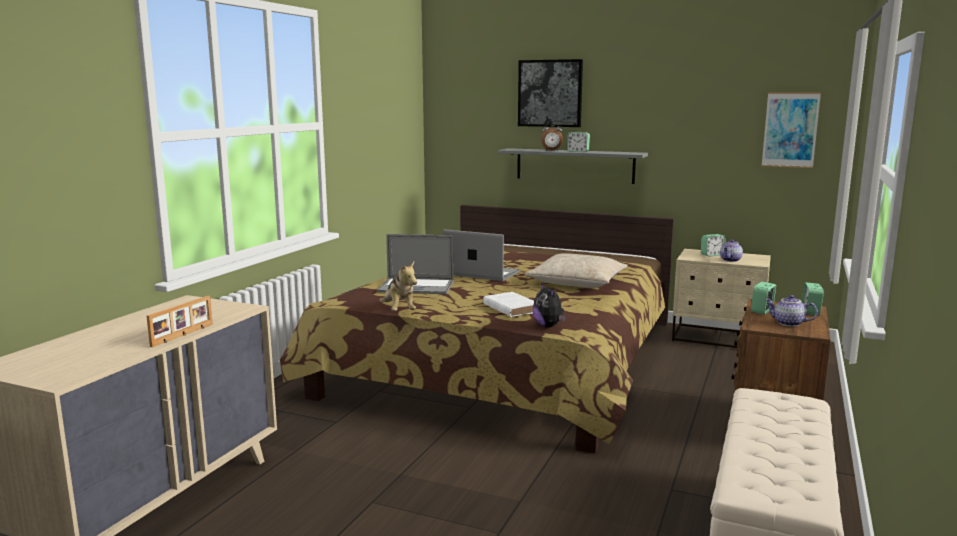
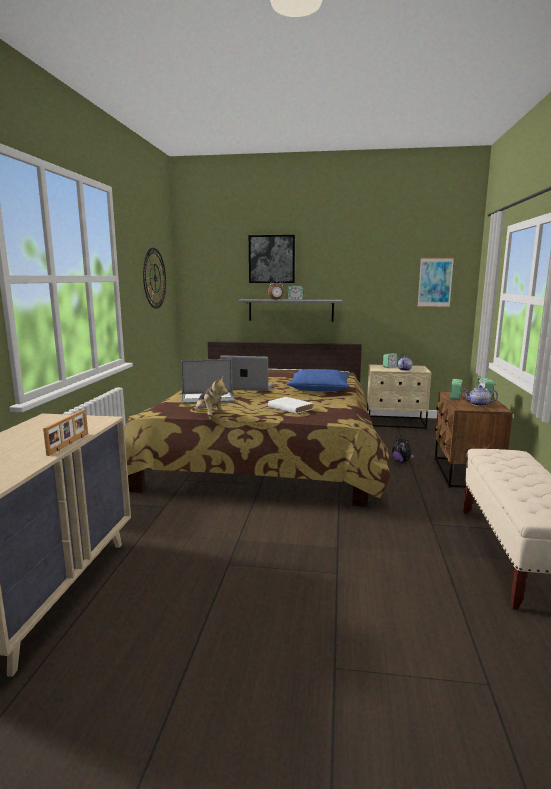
camera: 15 degrees left, 0 degrees up
beige pillow [525,253,627,288] -> blue pillow [287,369,349,391]
plush toy [533,283,566,327] -> plush toy moved to [392,436,415,462]
none -> wall clock [143,248,166,309]

